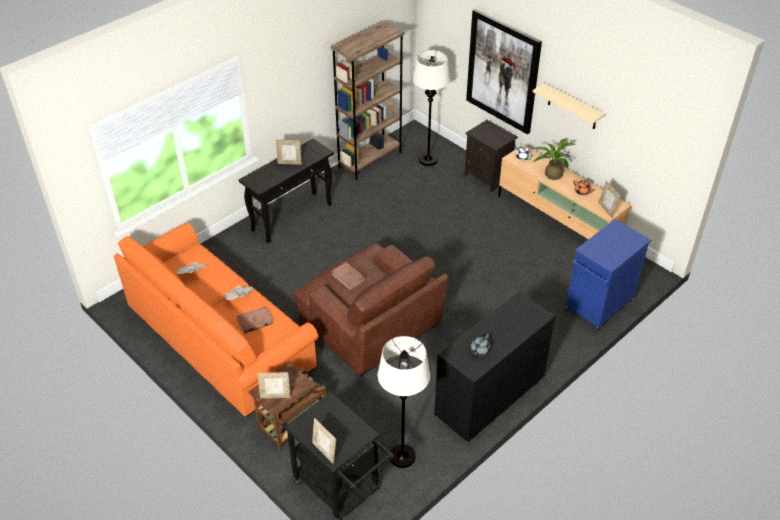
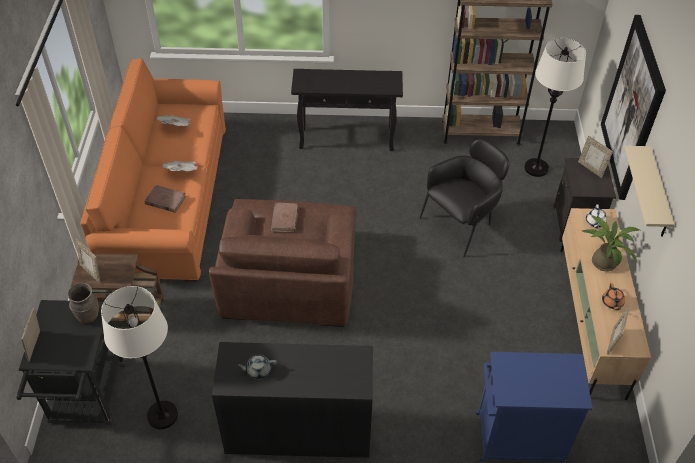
camera: 45 degrees right, 5 degrees up
picture frame [276,140,302,165] -> picture frame moved to [578,136,613,178]
none -> brown vase [68,283,99,324]
none -> black armchair [419,139,510,257]

